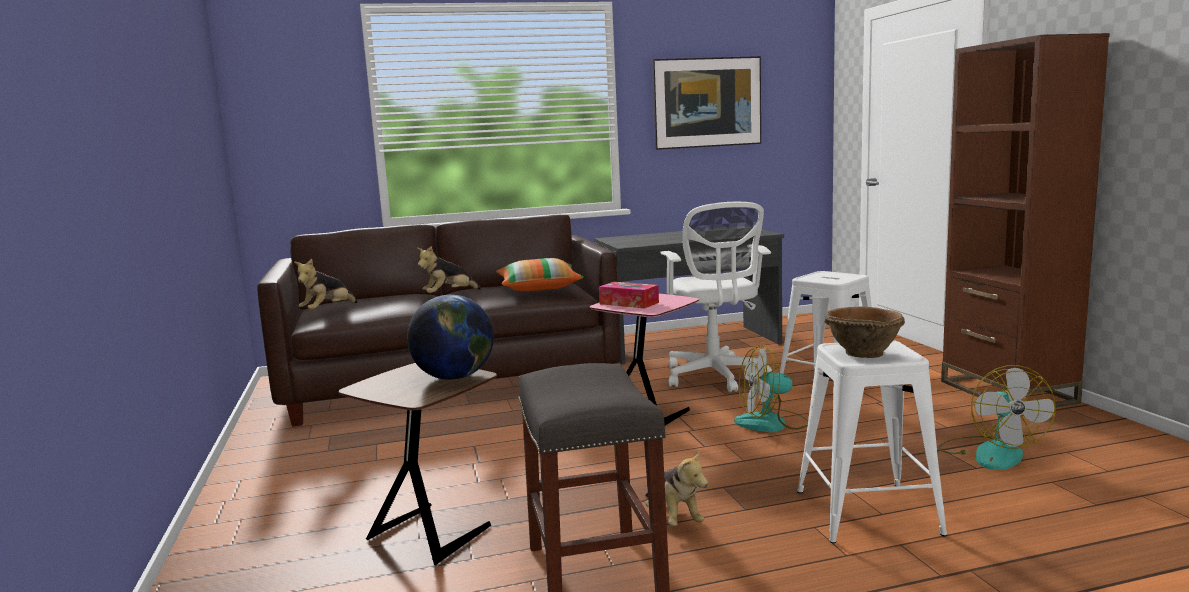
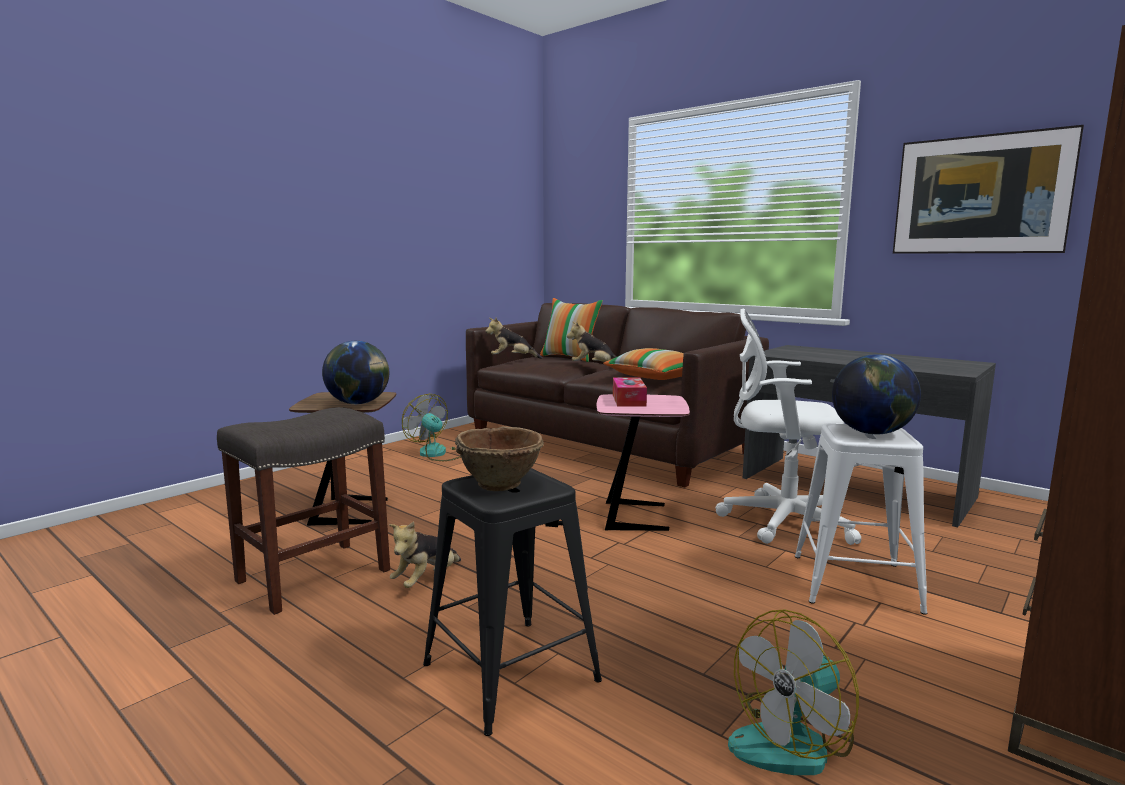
camera: 55 degrees right, 0 degrees up
white office chair [661,202,772,393] -> white office chair turned 60 degrees clockwise [715,309,861,545]
fan [734,345,808,432] -> fan moved to [402,394,461,461]
white stool [797,340,947,543] -> black stool [423,468,602,736]
none -> pillow [540,298,603,362]
none -> globe [832,354,921,435]

